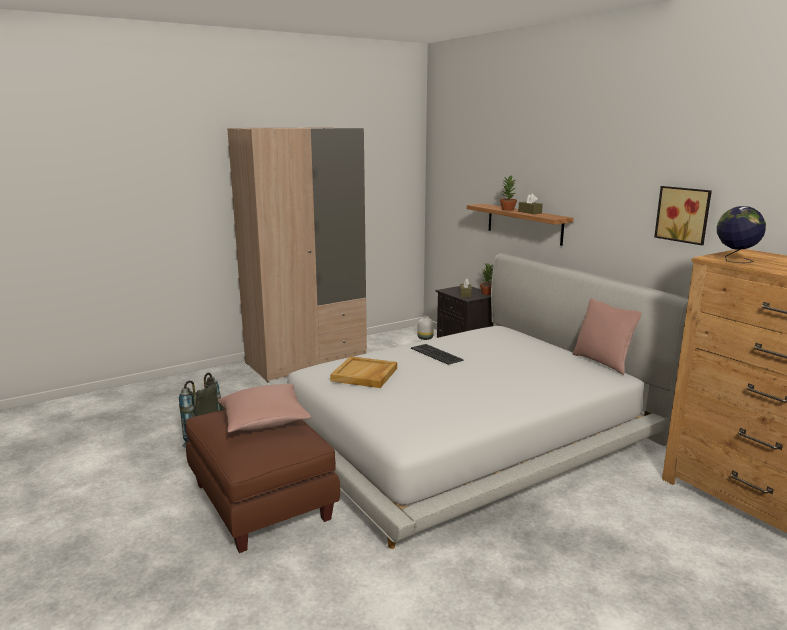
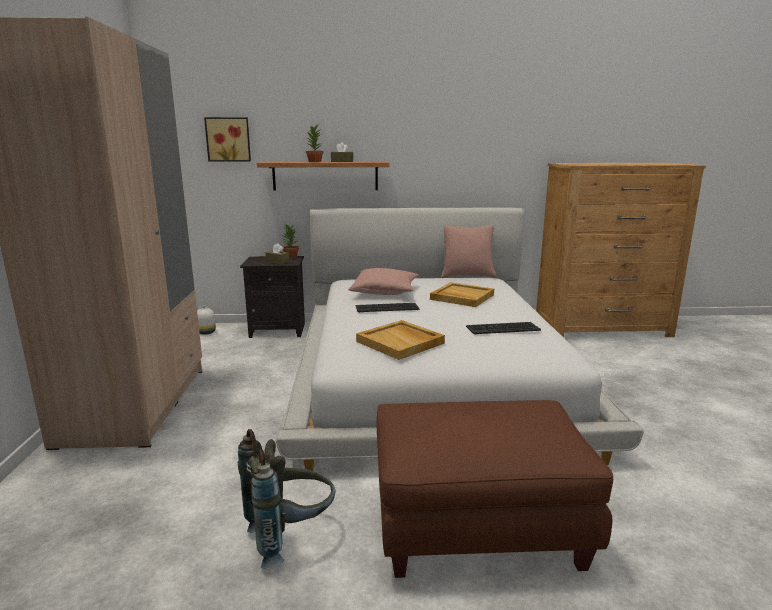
camera: 60 degrees left, 0 degrees up
pink pillow [218,384,311,433] -> pink pillow moved to [348,268,419,295]
picture [654,186,712,245] -> picture moved to [204,117,251,162]
globe [717,206,766,263] -> none
none -> beige tray [430,282,494,307]
none -> keyboard [466,322,541,335]

